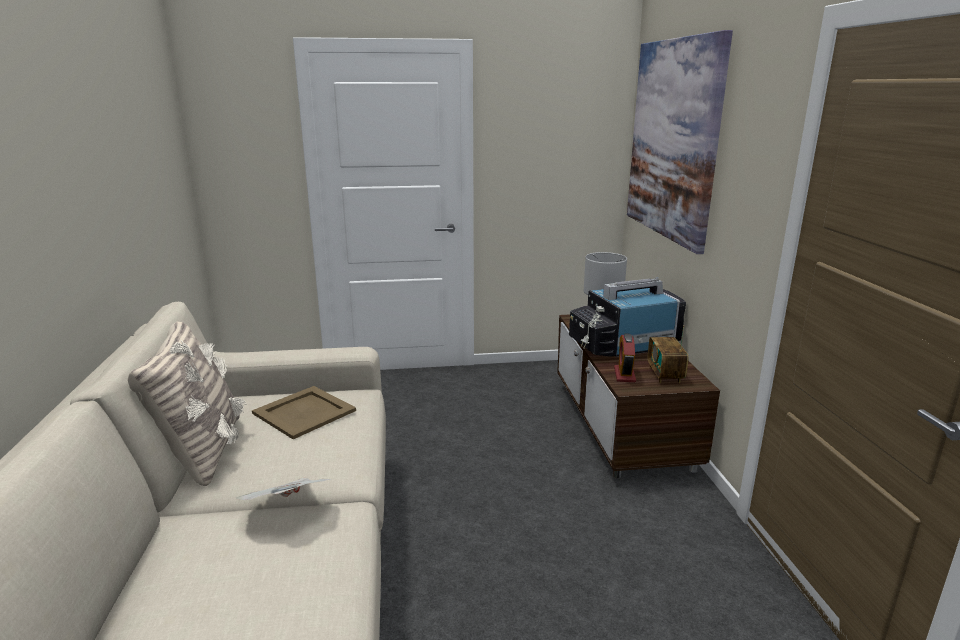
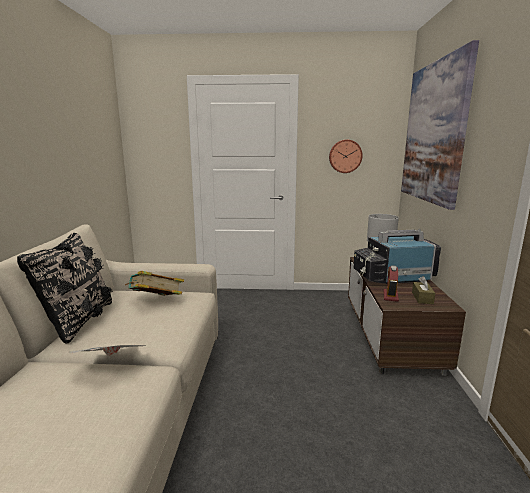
camera: 10 degrees right, 5 degrees down
beige pillow [128,322,246,486] -> black pillow [17,233,113,344]
beige tray [252,386,356,439] -> book [125,271,184,296]
radio [647,325,689,383] -> brown tissue box [412,276,435,304]
none -> wall clock [329,140,363,173]

